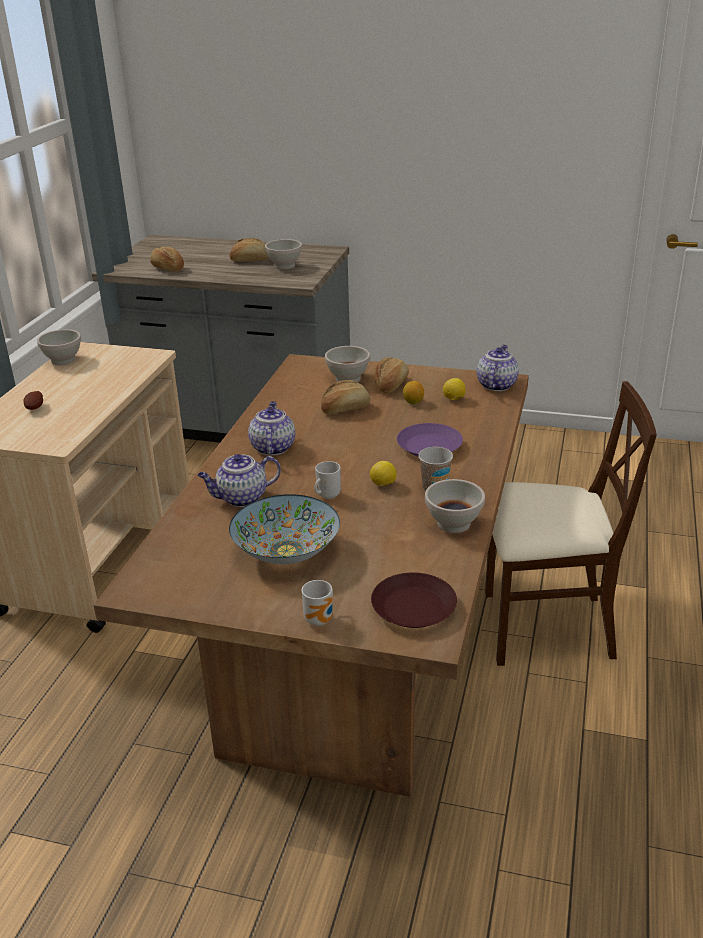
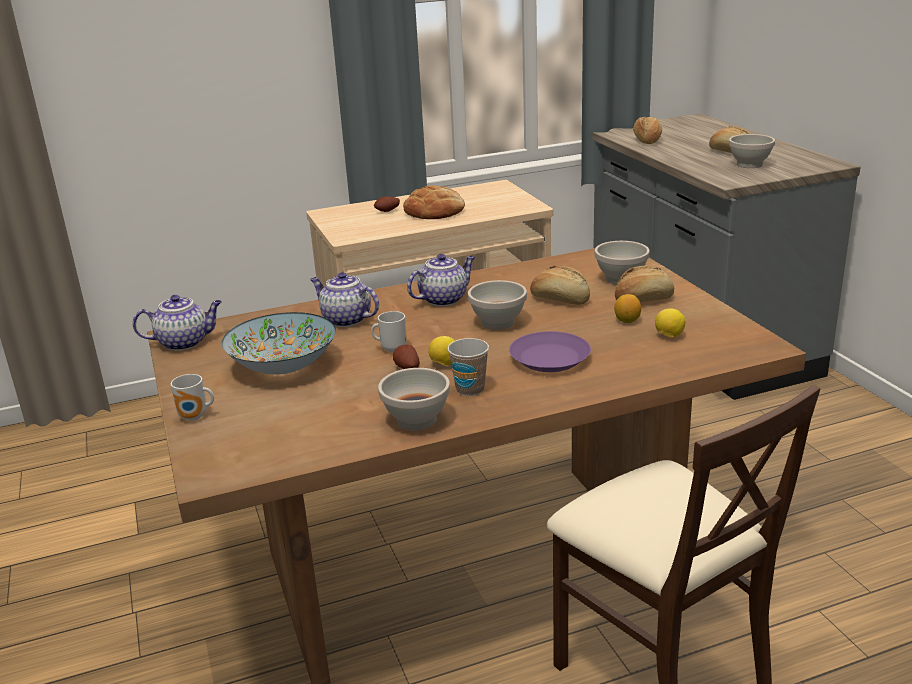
camera: 55 degrees right, 5 degrees down
white bowl [37,329,81,365] -> white bowl moved to [468,280,527,330]
brown plate [371,572,457,628] -> none
teapot [476,345,519,391] -> teapot moved to [132,295,222,351]
none -> potato [393,345,420,369]
none -> bread [403,186,465,219]

